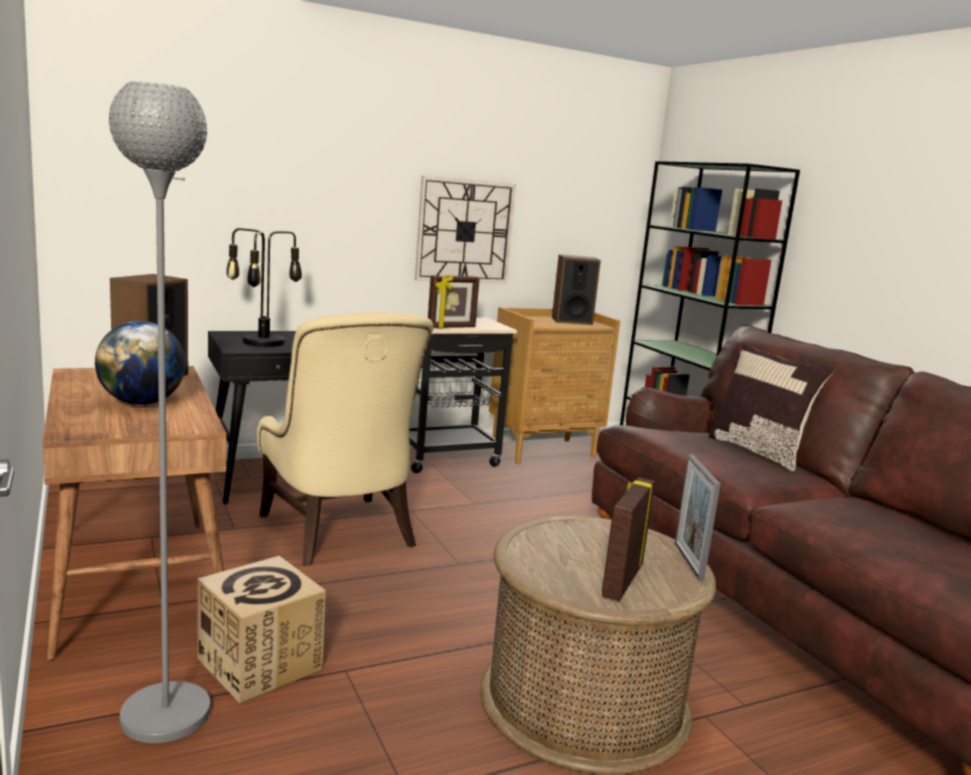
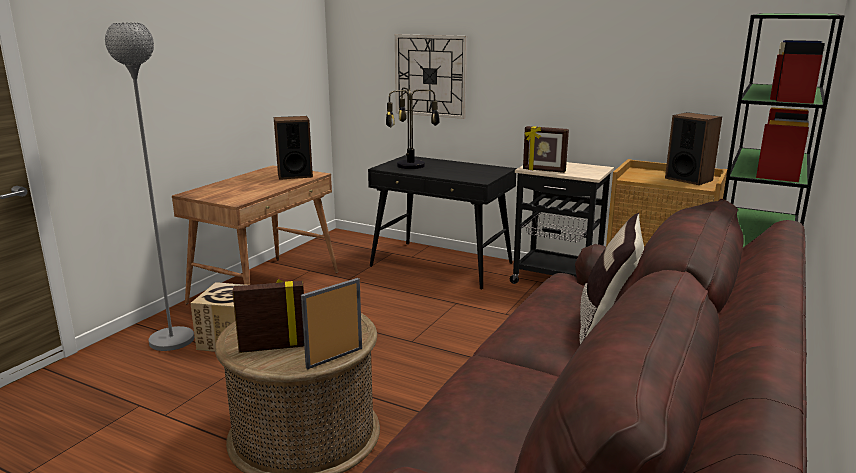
camera: 55 degrees right, 5 degrees up
globe [95,321,186,405] -> none
beige chair [257,312,433,566] -> none
wall clock [415,176,516,283] -> wall clock moved to [395,34,467,119]

